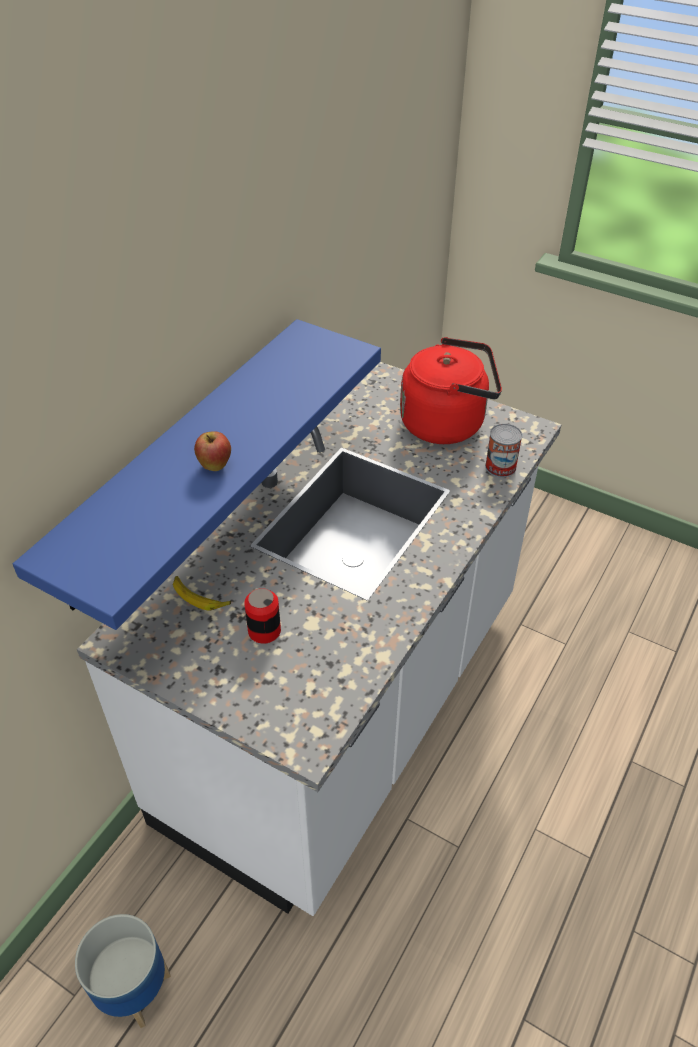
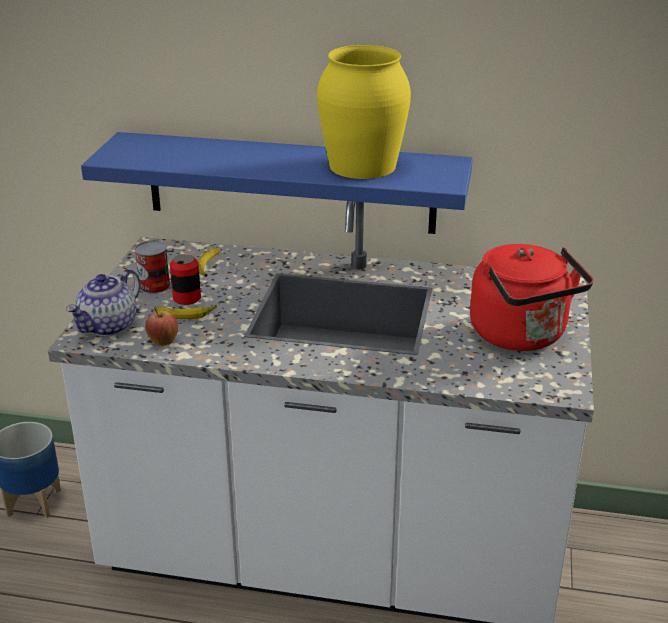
camera: 70 degrees right, 15 degrees down
apple [194,431,231,471] -> apple moved to [145,308,178,346]
can [485,423,523,478] -> can moved to [135,241,170,294]
none -> teapot [66,269,140,336]
none -> banana [154,305,217,319]
none -> yellow vase [317,45,411,179]

